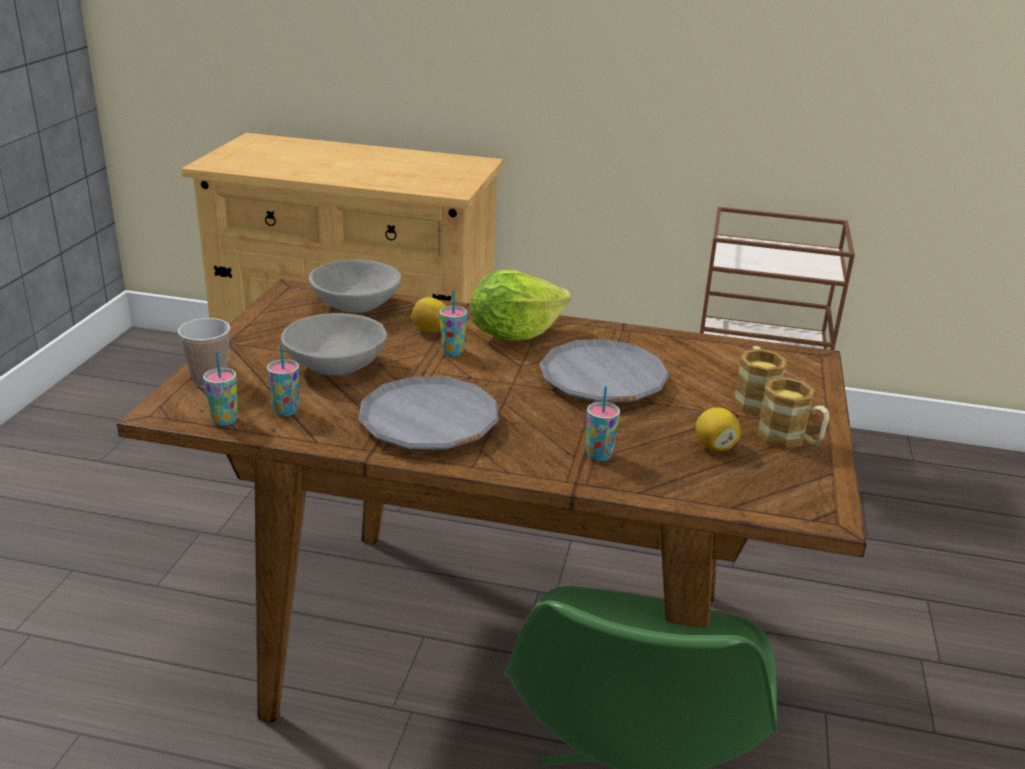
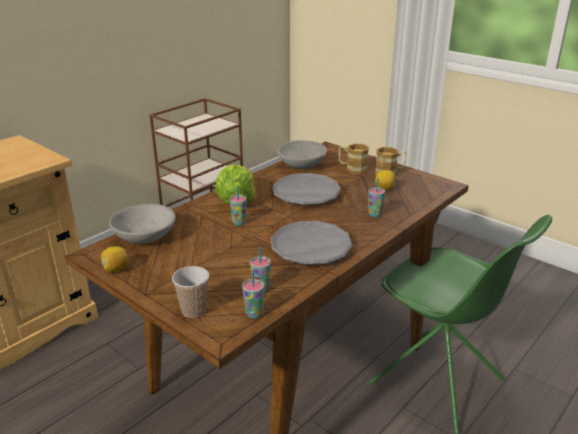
camera: 60 degrees left, 0 degrees up
grey bowl [281,313,387,375] -> grey bowl moved to [277,140,327,169]
lemon [411,297,446,332] -> lemon moved to [101,246,130,272]

